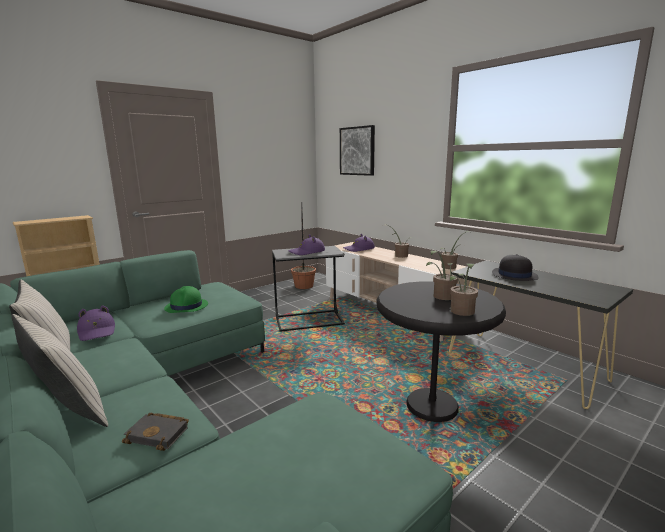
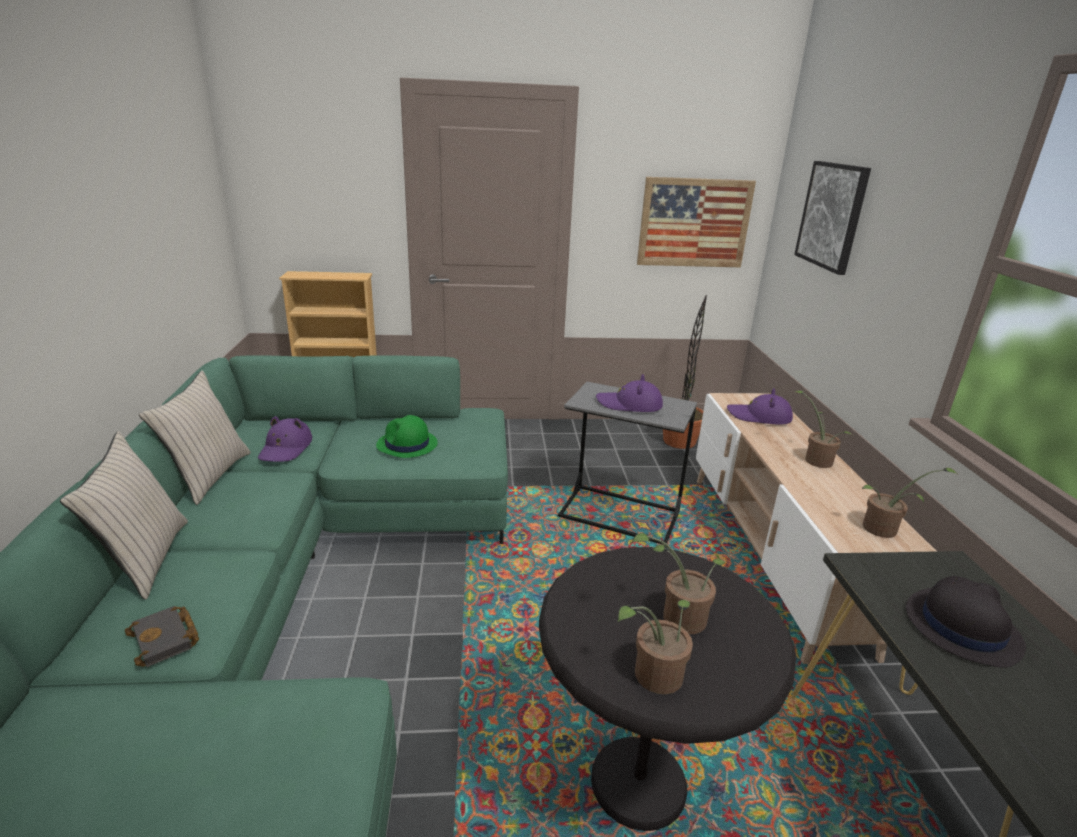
camera: 35 degrees right, 10 degrees up
none -> picture [637,177,756,267]

